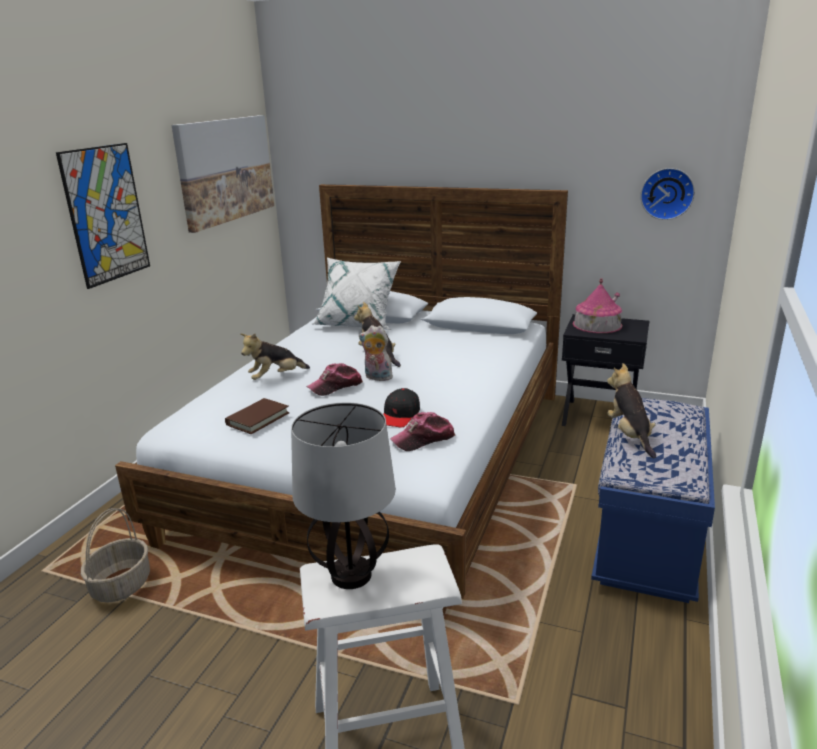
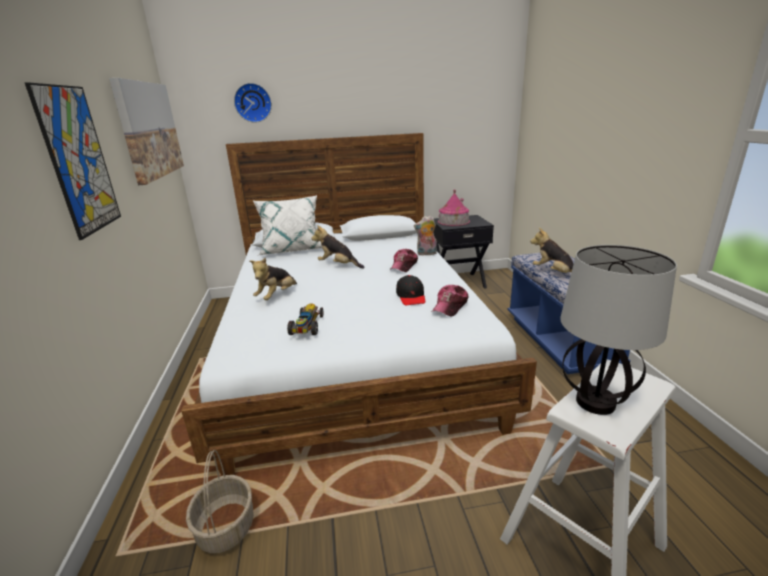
camera: 30 degrees left, 0 degrees up
brown book [225,398,289,434] -> toy car [287,303,324,335]
cap [307,363,363,396] -> cap moved to [390,249,418,272]
plush toy [359,325,393,381] -> plush toy moved to [414,215,437,256]
wall clock [640,168,695,220] -> wall clock moved to [234,83,272,123]

